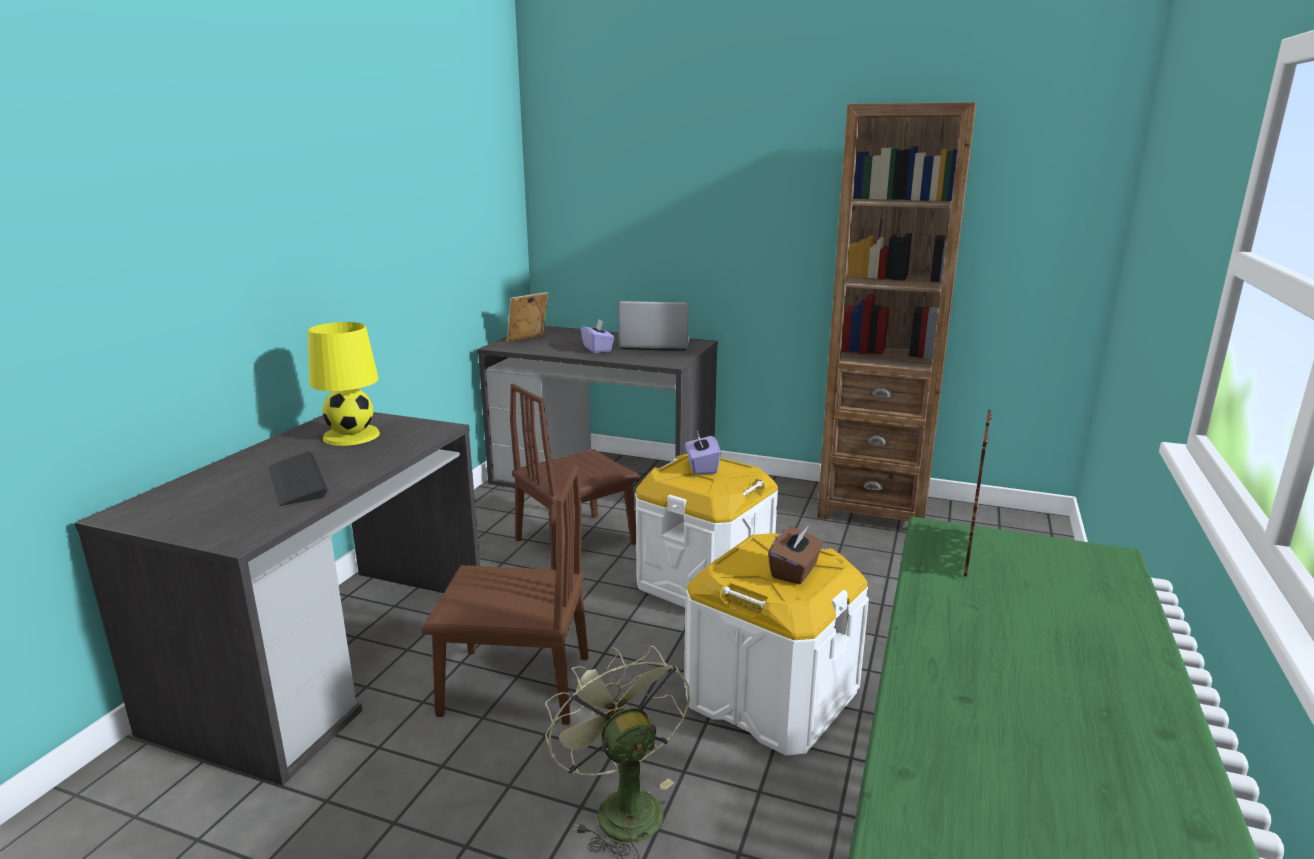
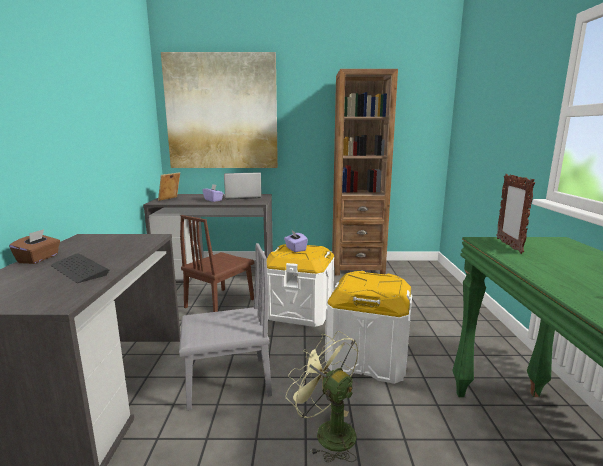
camera: 20 degrees left, 5 degrees down
yellow table lamp [308,322,380,446] -> none
brown chair [422,466,588,725] -> grey chair [179,243,272,411]
brown tissue box [768,526,824,584] -> brown tissue box moved to [9,229,60,264]
none -> picture [161,52,278,168]

